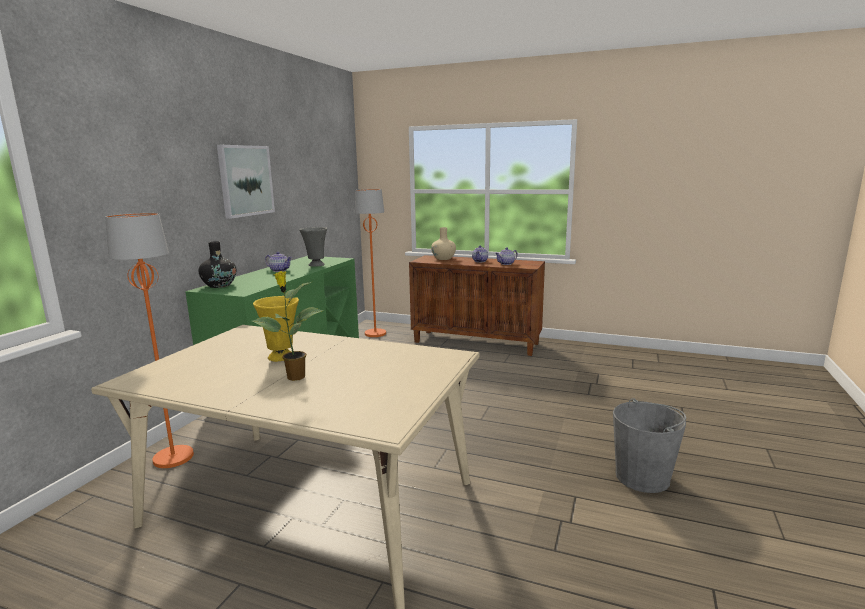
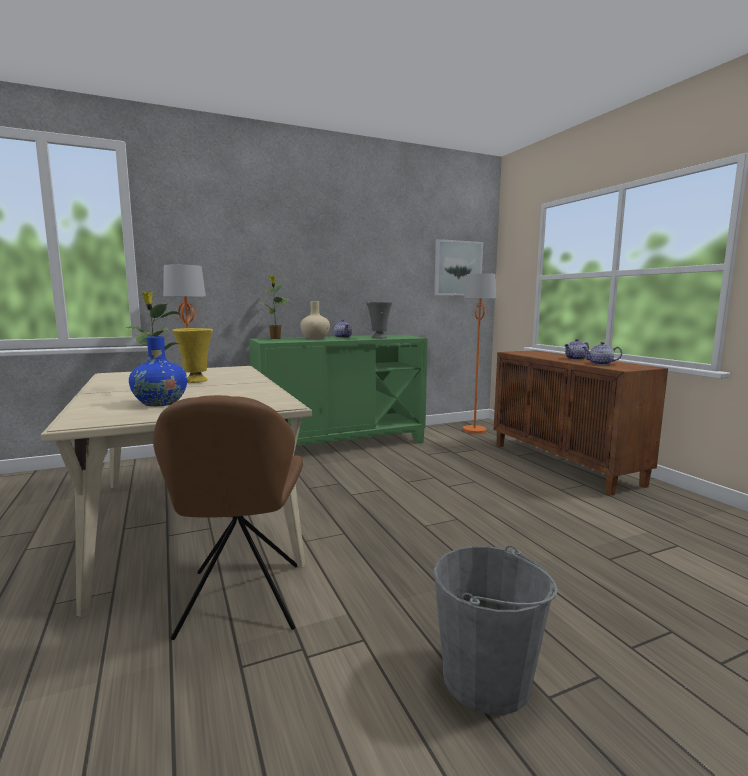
camera: 45 degrees right, 5 degrees down
black vase [198,241,236,288] -> potted plant [258,276,289,339]
picture [217,145,275,219] -> picture moved to [434,239,483,295]
beige vase [431,227,456,260] -> beige vase moved to [300,301,330,339]
none -> blue vase [129,336,187,406]
none -> brown chair [153,395,303,640]

